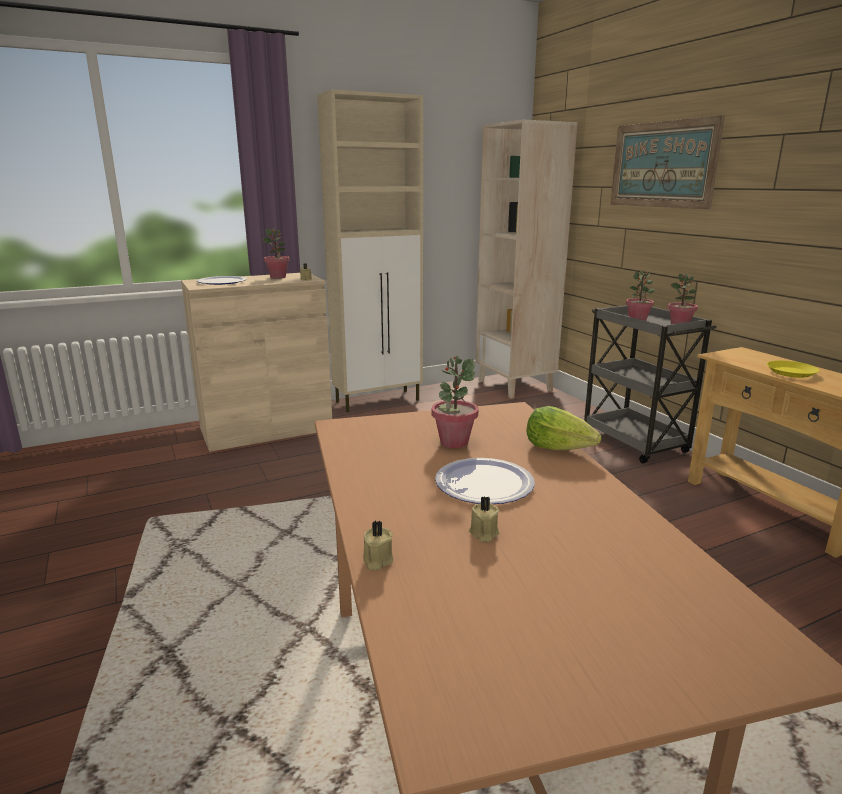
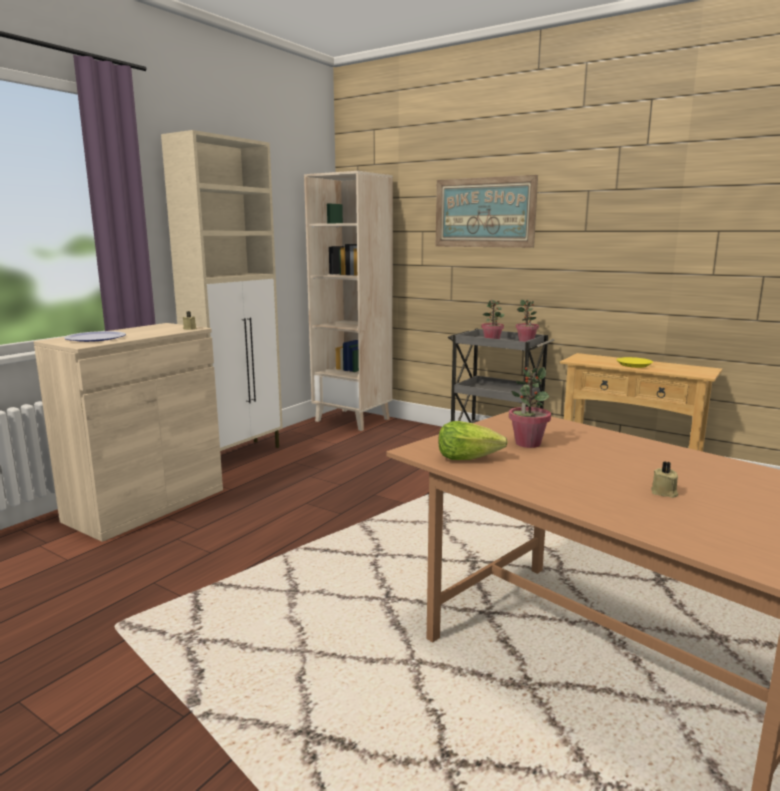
camera: 30 degrees left, 5 degrees down
potted plant [262,228,290,279] -> none
beige candle [363,520,393,570] -> none
plate [435,458,535,504] -> none
lettuce [526,406,601,450] -> lettuce moved to [438,421,508,460]

